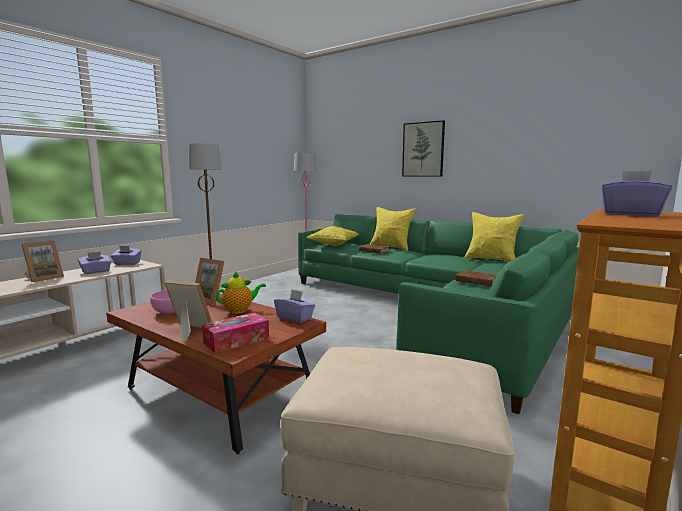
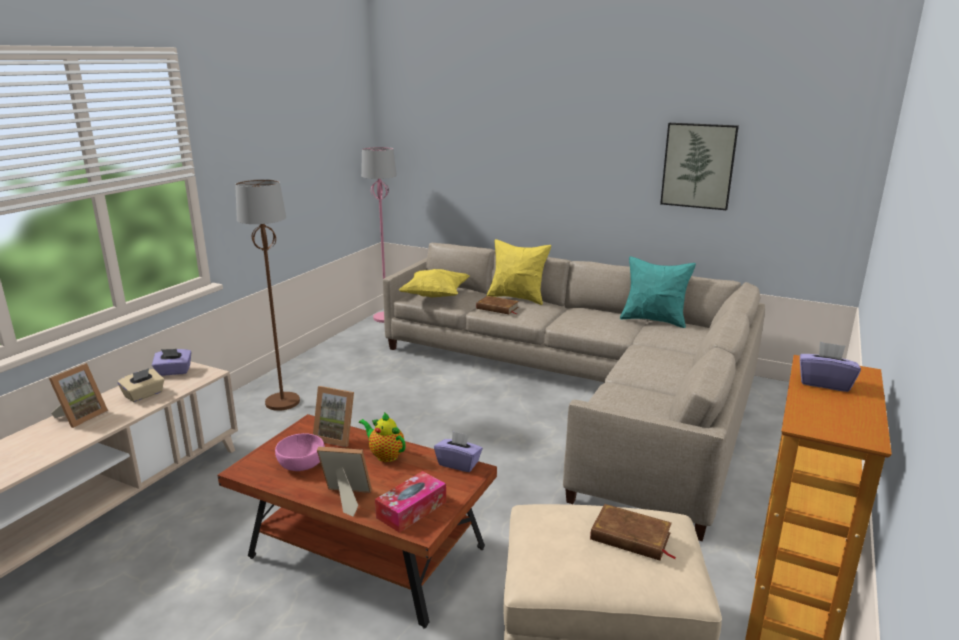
camera: 10 degrees left, 10 degrees up
purple tissue box [78,252,111,274] -> beige tissue box [118,368,164,402]
teapot [216,271,266,314] -> teapot turned 105 degrees counterclockwise [359,412,406,462]
green sofa [298,214,579,414] -> beige sofa [383,243,765,541]
picture [402,120,445,177] -> picture moved to [660,123,739,210]
brown book [456,270,497,287] -> brown book moved to [590,504,677,561]
yellow pillow [465,212,524,262] -> turquoise pillow [620,256,696,328]

